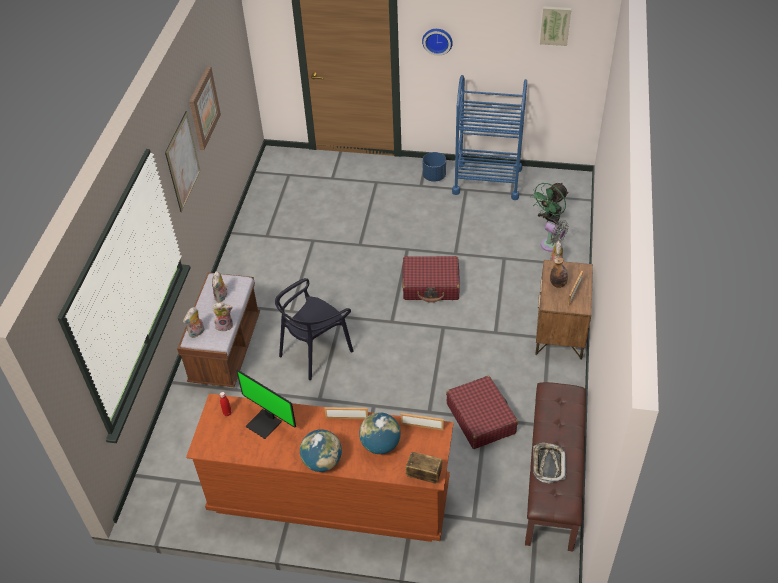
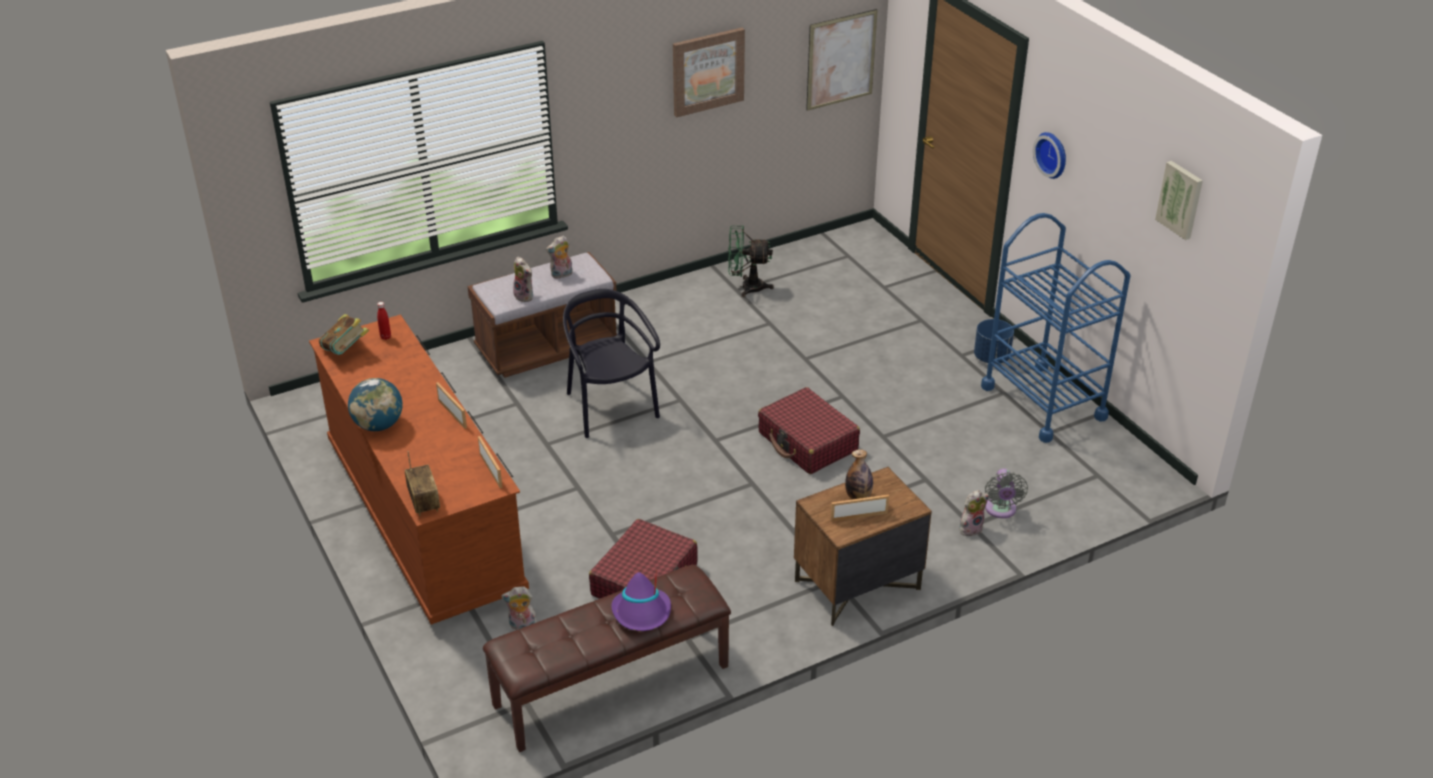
camera: 50 degrees right, 10 degrees down
picture [165,111,200,212] -> picture moved to [806,9,878,111]
plush toy [183,307,205,338] -> plush toy moved to [501,586,537,630]
monitor [237,370,296,439] -> none
black chair [275,278,354,380] -> black chair turned 60 degrees clockwise [563,289,660,438]
globe [359,412,401,454] -> none
green fan [530,183,568,225] -> green fan moved to [728,225,774,297]
tray [533,443,566,484] -> none
none -> book [319,314,369,355]
none -> purple hat [611,569,671,631]

